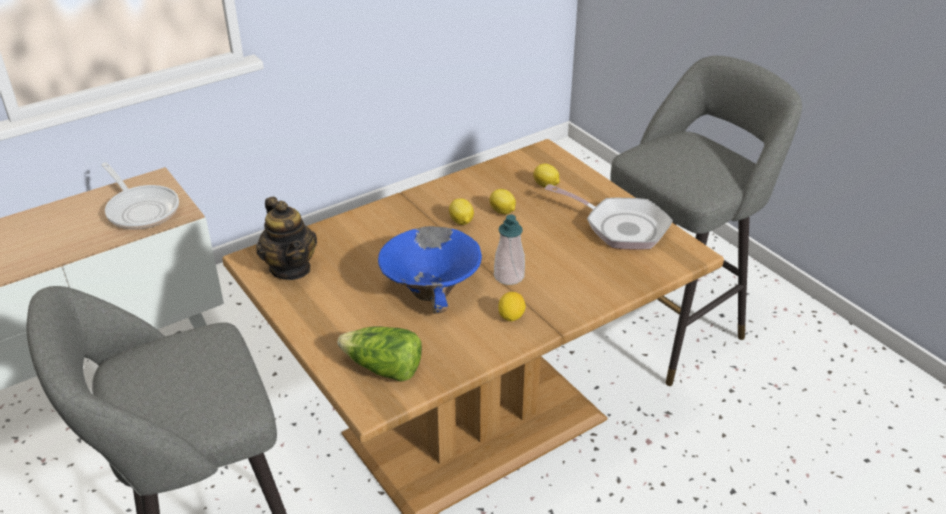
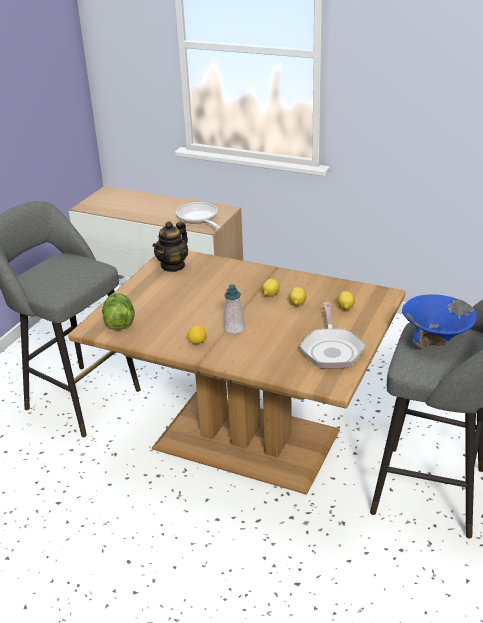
camera: 60 degrees right, 5 degrees down
frying pan [101,162,179,229] -> frying pan turned 135 degrees clockwise [176,202,221,229]
blue bowl [378,226,482,314] -> blue bowl moved to [402,294,477,348]

